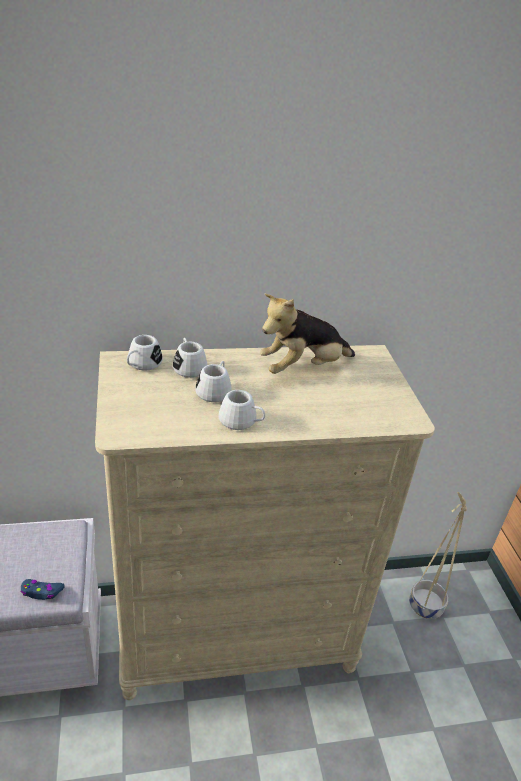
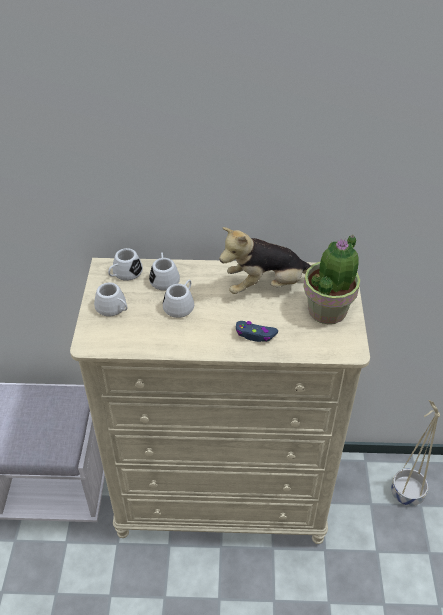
camera: 15 degrees right, 10 degrees up
blue game controller [20,579,65,600] -> blue game controller moved to [236,321,278,342]
white mug [218,390,265,430] -> white mug moved to [94,282,128,316]
none -> potted plant [304,234,360,324]

